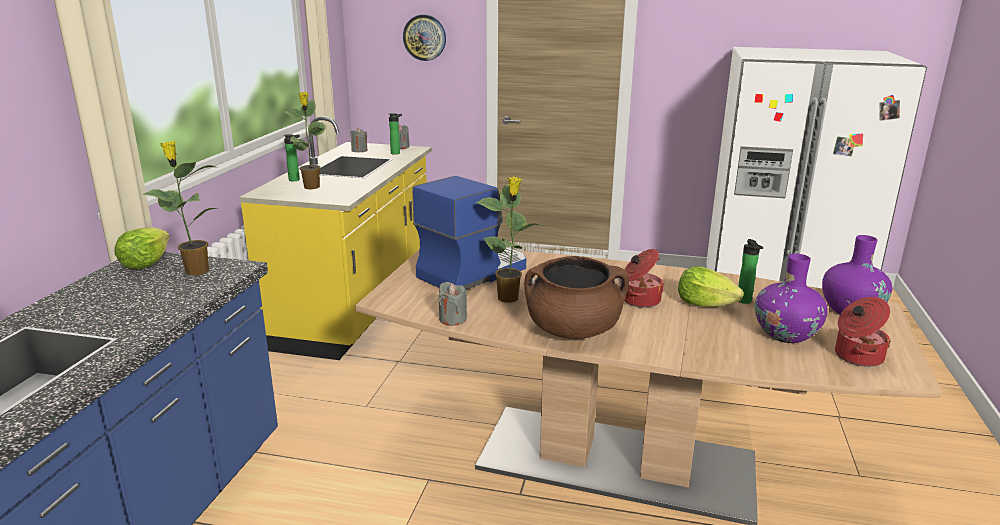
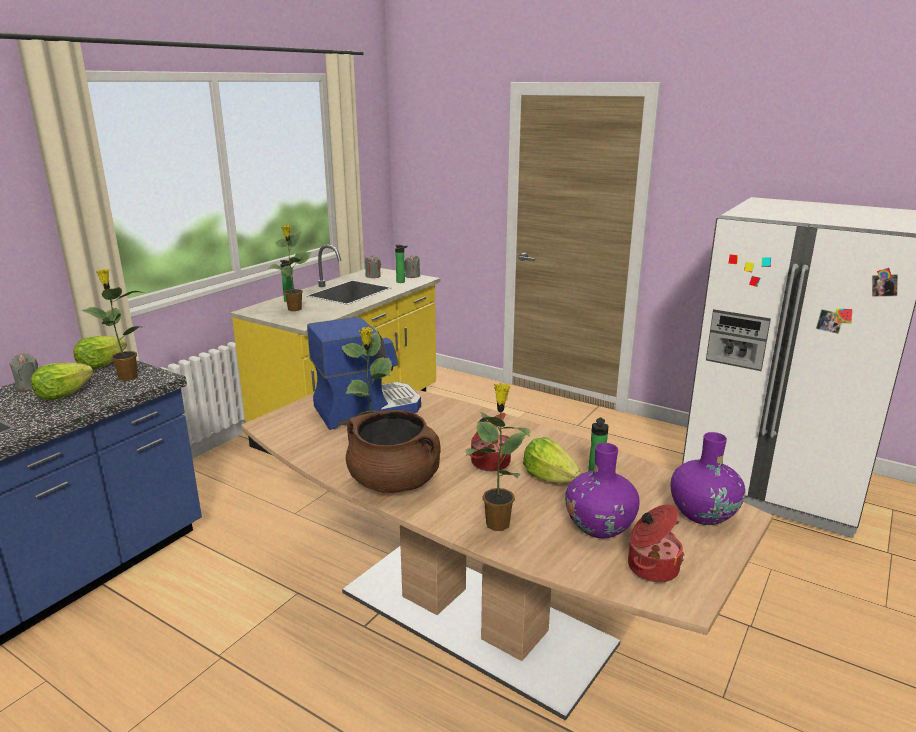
camera: 20 degrees right, 0 degrees up
wall clock [403,15,446,61] -> none
grey candle [438,282,467,326] -> grey candle moved to [9,353,38,390]
none -> lettuce [31,363,93,400]
none -> potted plant [466,383,531,531]

